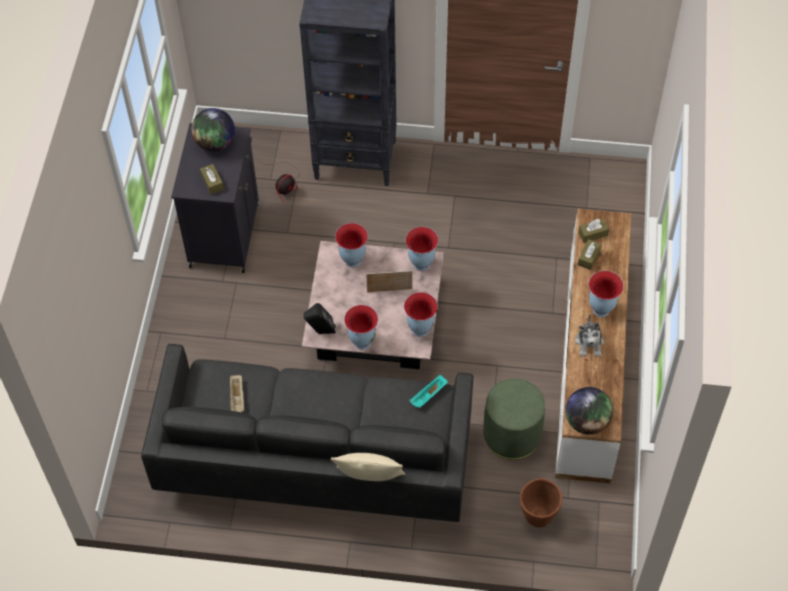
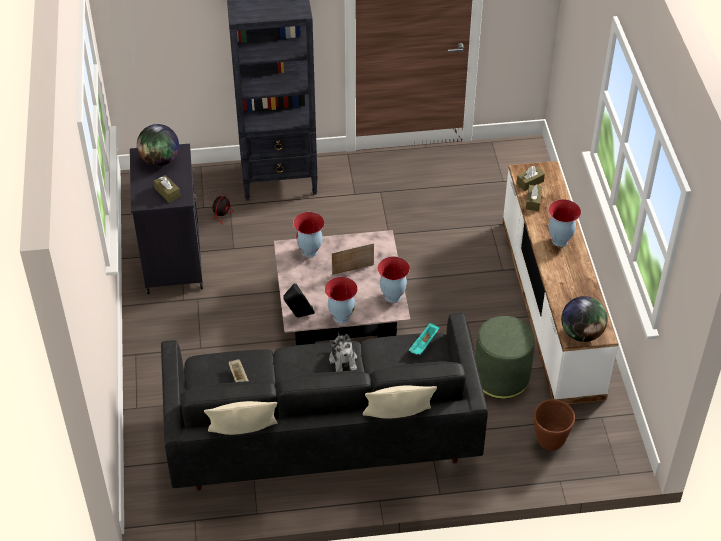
camera: 15 degrees left, 10 degrees down
vase [406,227,438,271] -> none
plush toy [575,314,604,356] -> plush toy moved to [329,332,357,372]
none -> beige pillow [204,401,277,435]

